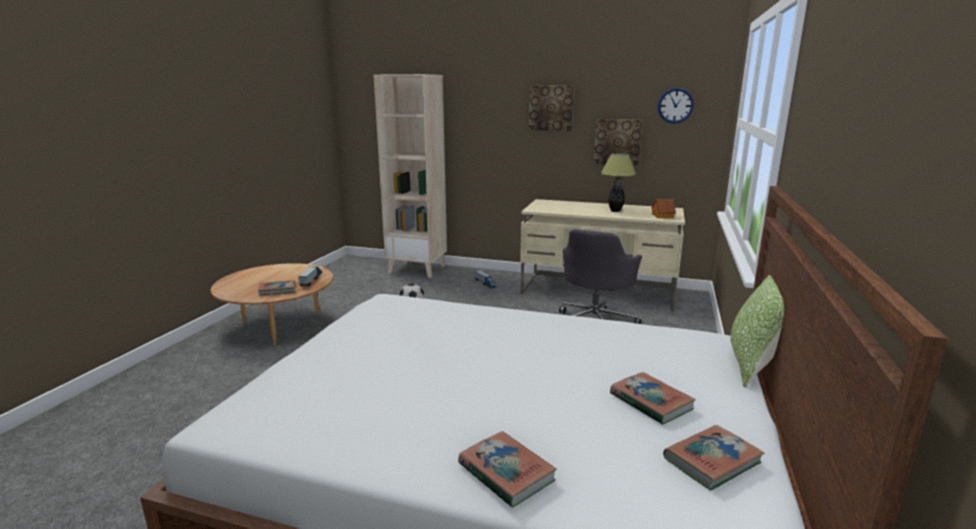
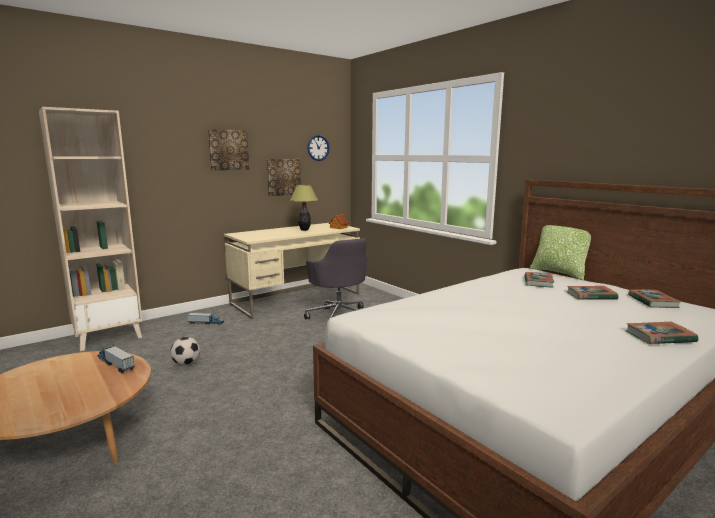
camera: 55 degrees left, 5 degrees down
book [258,280,295,296] -> book moved to [524,272,554,288]

